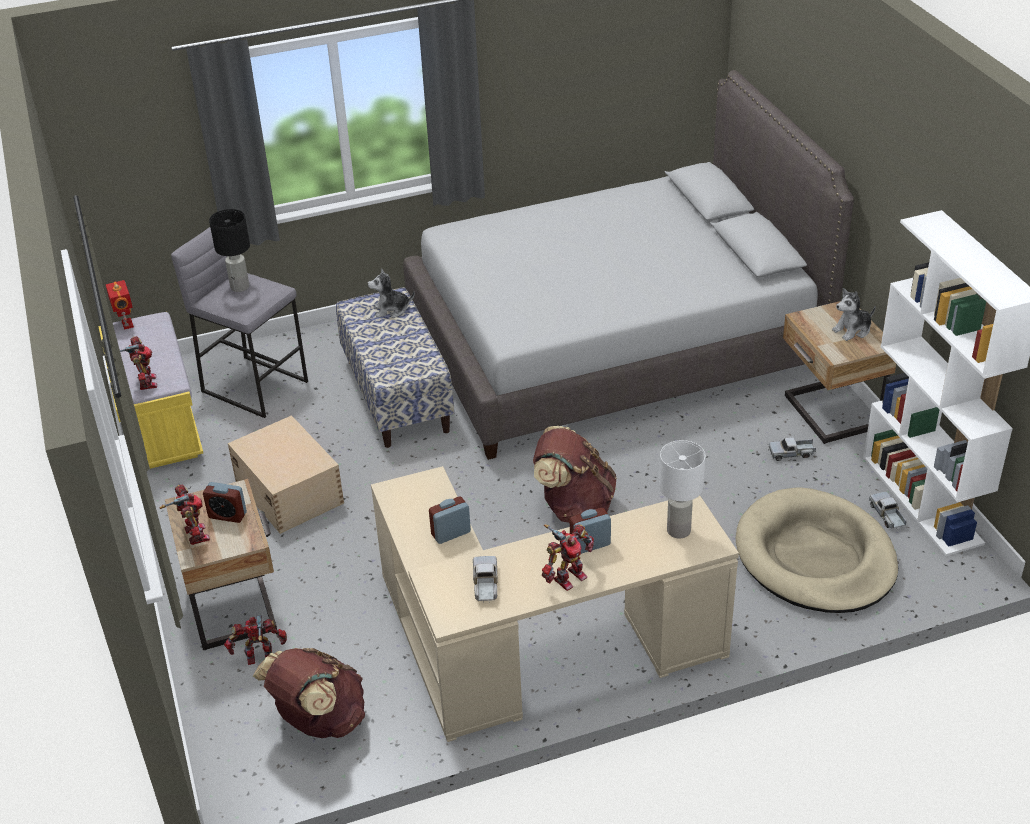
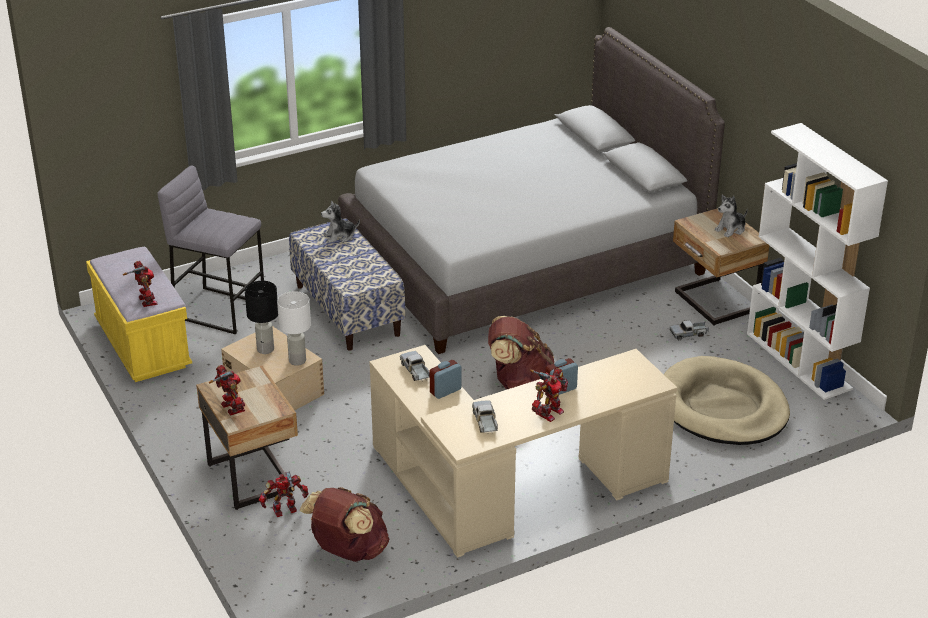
camera: 10 degrees left, 5 degrees down
toy robot [106,280,134,330] -> none
alarm clock [203,482,247,523] -> none
black table lamp [209,209,250,292] -> black table lamp moved to [245,281,278,354]
white table lamp [659,440,705,539] -> white table lamp moved to [277,291,311,366]
toy truck [869,492,907,529] -> toy truck moved to [400,351,430,381]

